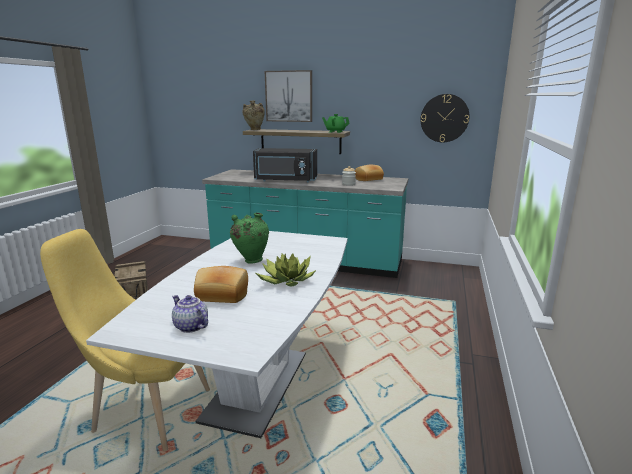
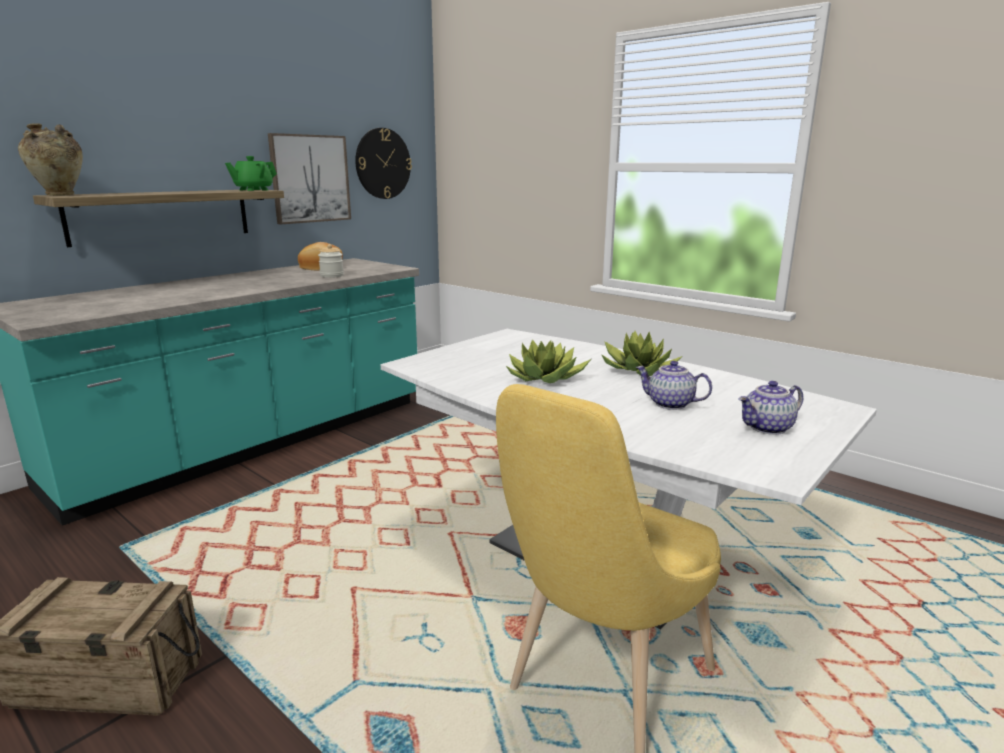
camera: 65 degrees left, 0 degrees up
bread [194,266,248,303] -> teapot [636,361,712,410]
green vase [230,212,269,263] -> potted plant [505,340,591,383]
black microwave [253,148,317,182] -> none
picture [265,70,312,122] -> picture moved to [268,133,351,224]

